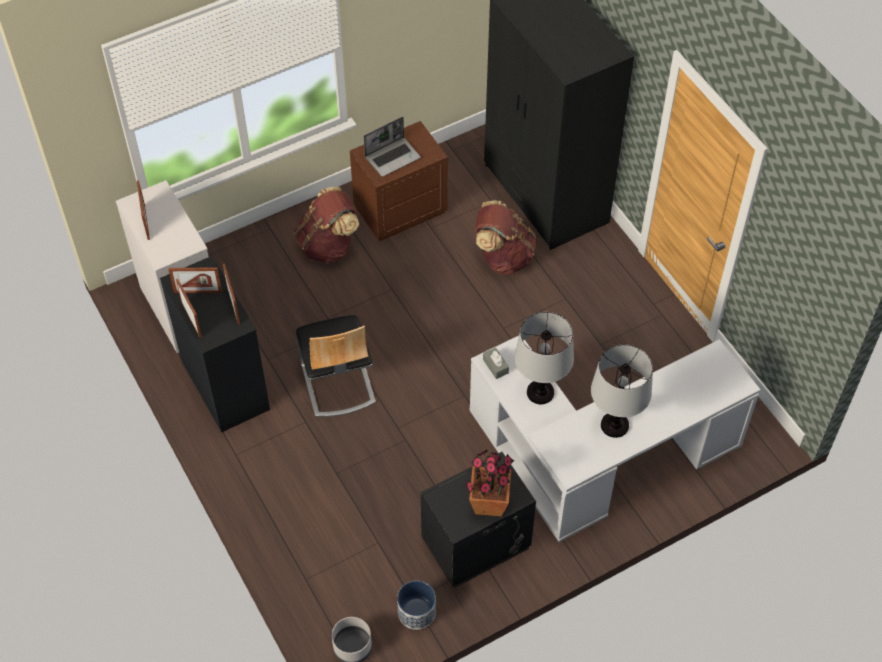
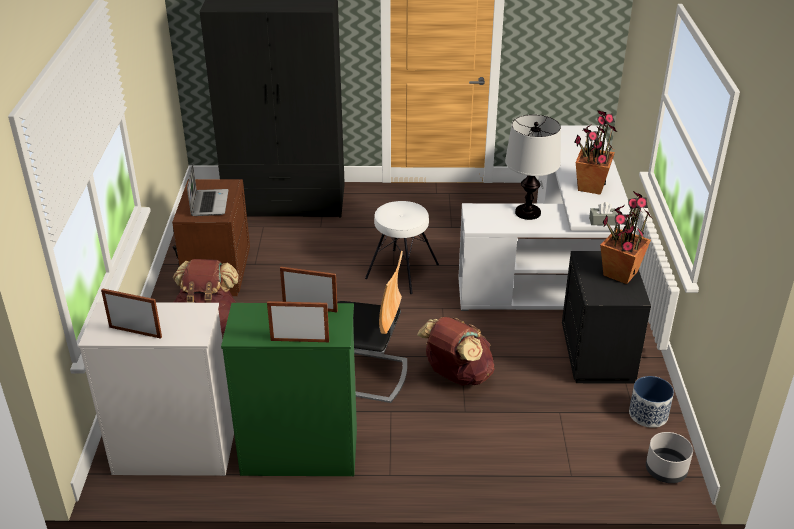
camera: 60 degrees left, 20 degrees down
black dresser [160,256,270,432] -> green dresser [221,303,357,476]
picture frame [168,267,222,293] -> none
brown backpack [475,200,536,275] -> brown backpack moved to [417,317,495,386]
grey tissue box [483,347,509,379] -> grey tissue box moved to [589,202,618,226]
table lamp [591,344,653,438] -> potted plant [574,110,617,195]
none -> white stool [365,201,439,294]

